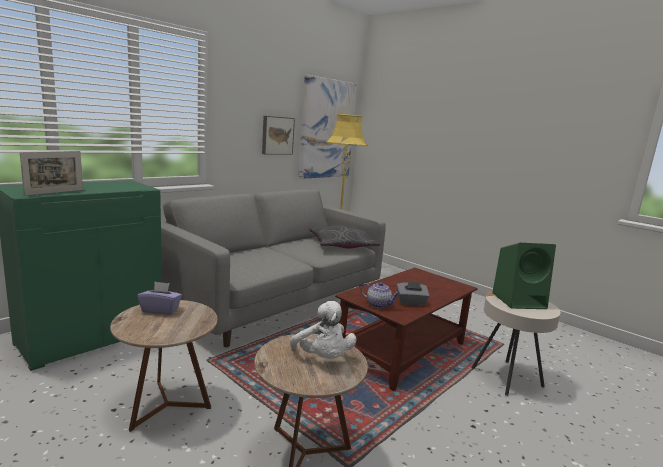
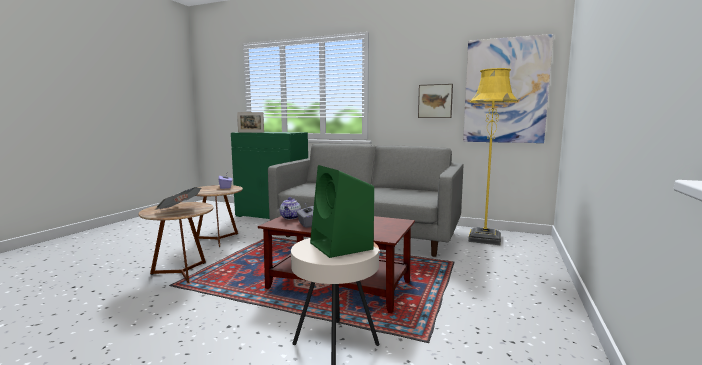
camera: 70 degrees right, 5 degrees down
white plush toy [290,301,356,359] -> newspaper [156,187,202,209]
grey pillow [310,226,380,248] -> none

